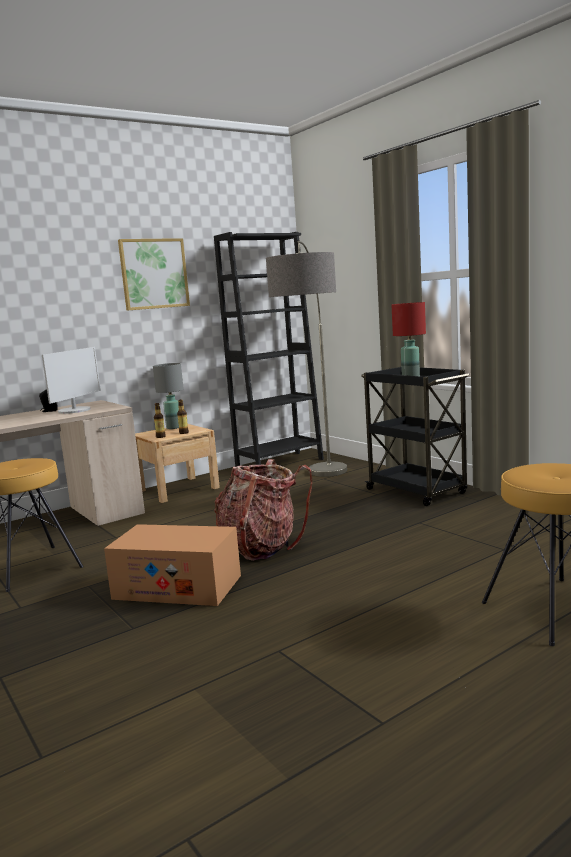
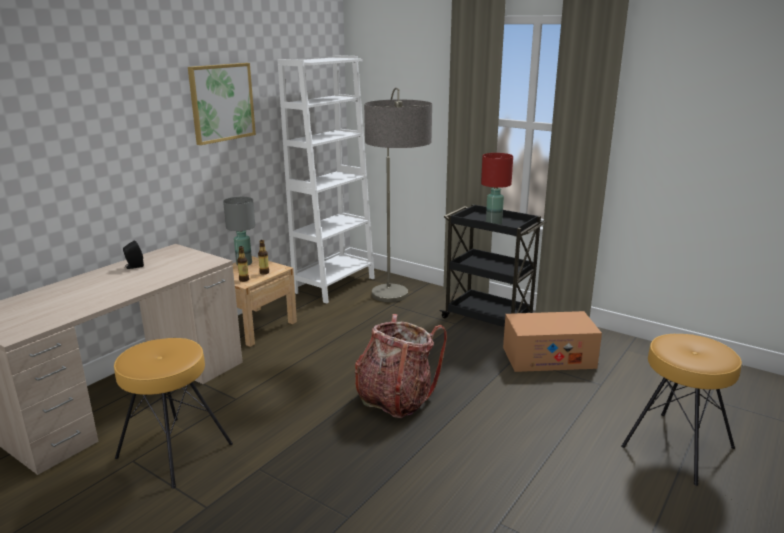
camera: 20 degrees left, 10 degrees up
monitor [42,347,101,414] -> none
cardboard box [104,524,241,606] -> cardboard box moved to [503,311,602,372]
black bookcase [214,232,324,467] -> white bookcase [277,55,375,303]

